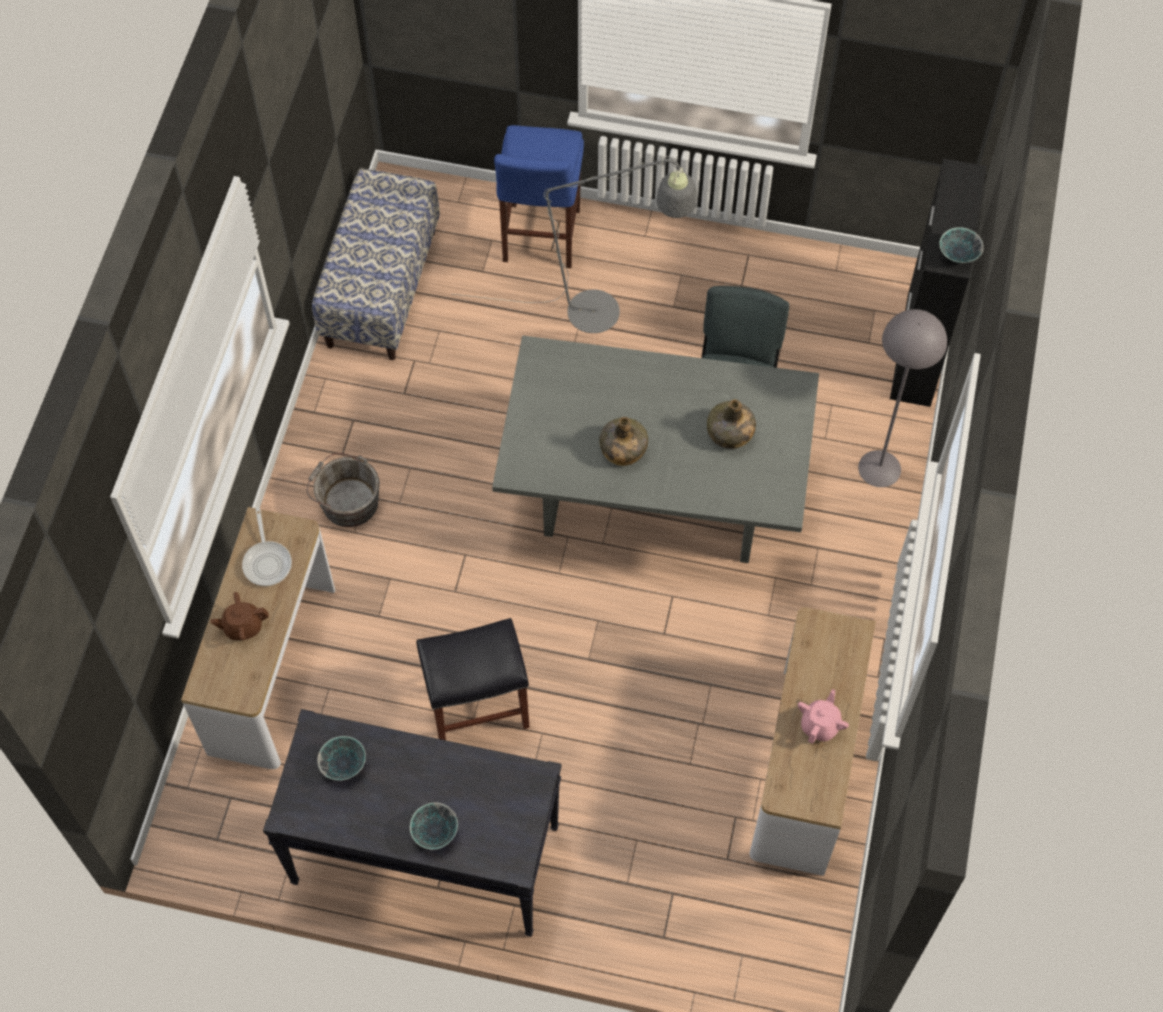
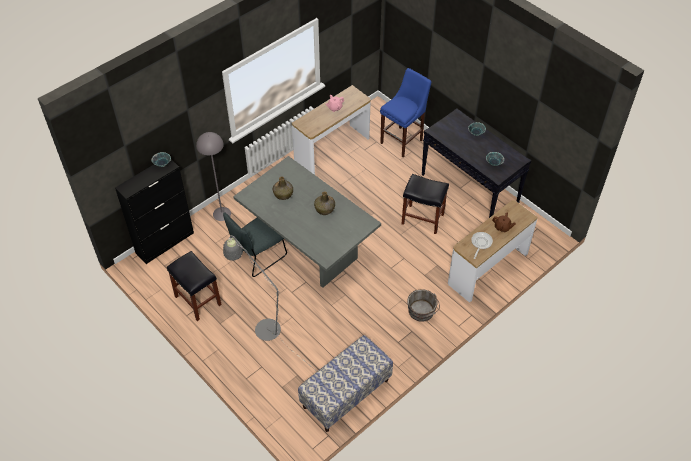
camera: 145 degrees left, 10 degrees down
blue stool [494,125,584,268] -> blue stool moved to [380,68,431,157]
none -> black stool [167,251,222,321]

